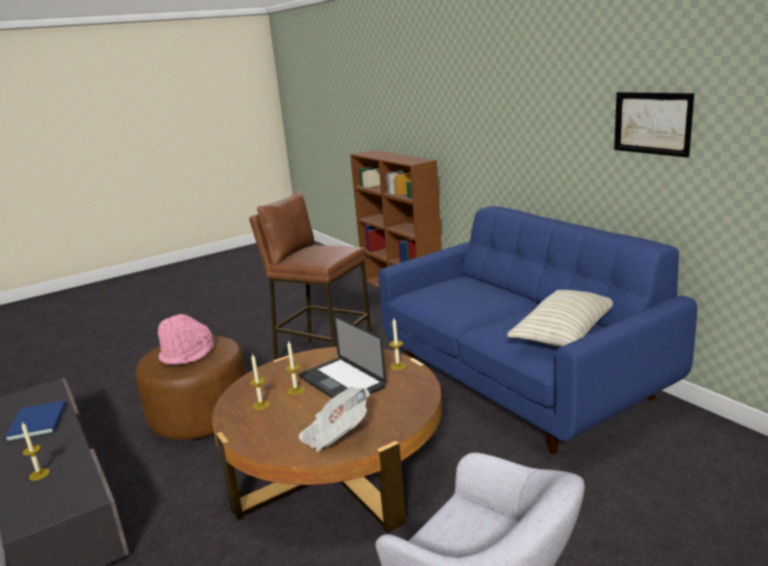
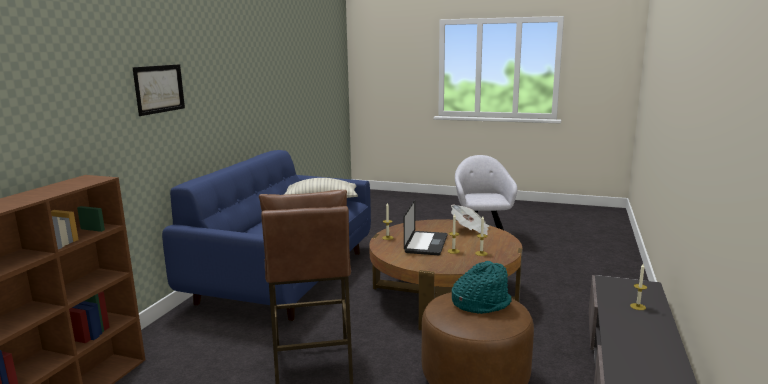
camera: 130 degrees left, 5 degrees down
blue book [5,400,66,442] -> none
pink hat [157,314,214,365] -> turquoise hat [452,261,511,314]
picture [614,92,694,158] -> picture moved to [132,64,185,116]

